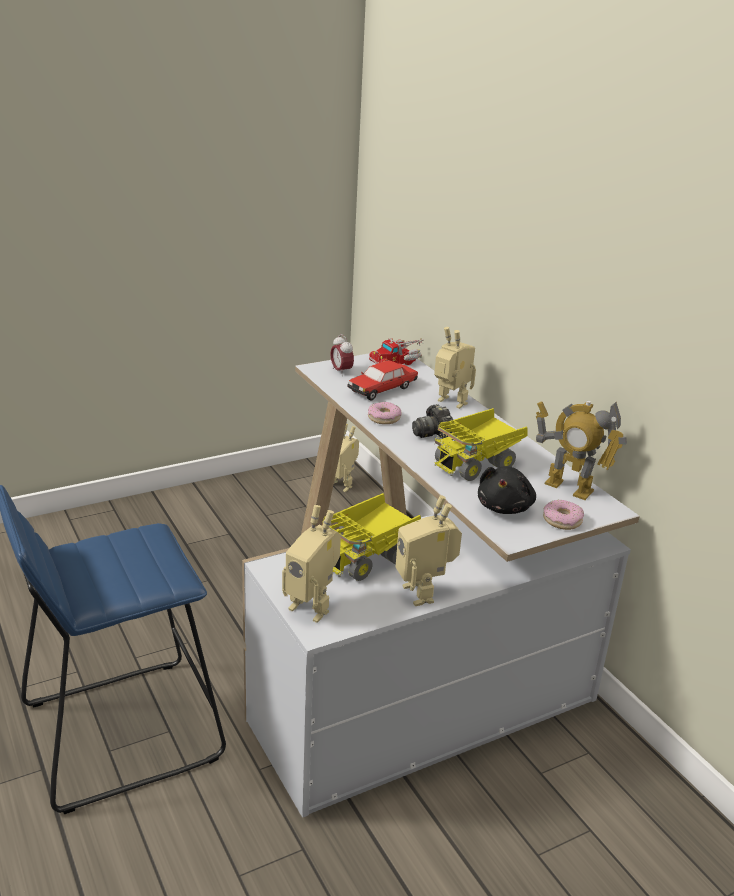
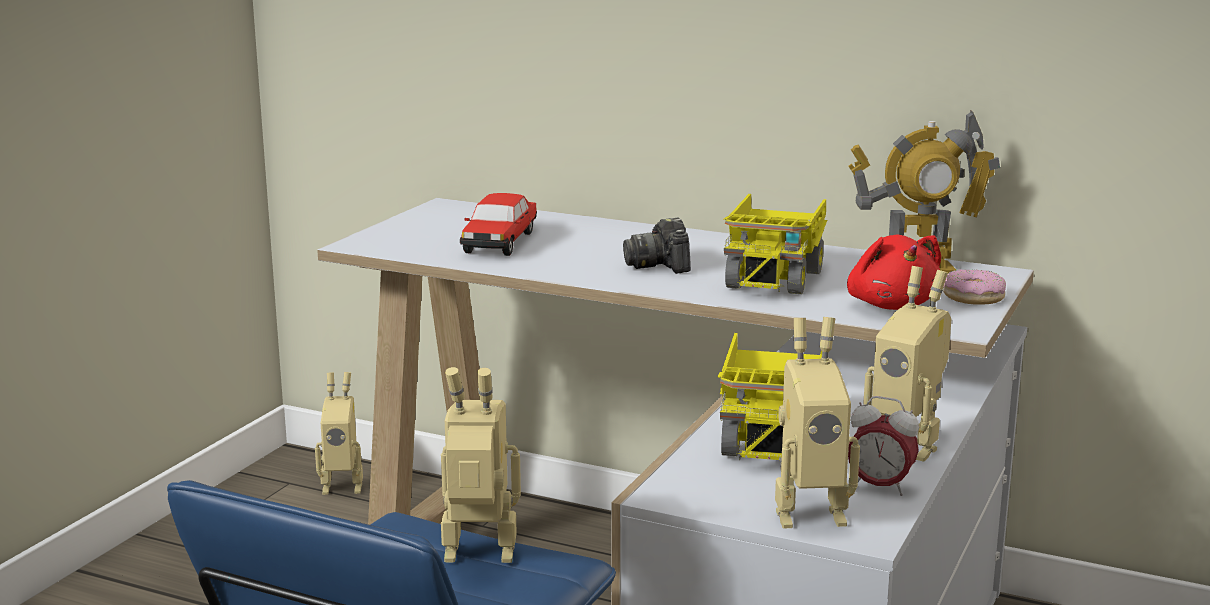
camera: 35 degrees left, 10 degrees down
alarm clock [331,334,354,376] -> alarm clock moved to [848,396,919,496]
donut [368,402,401,424] -> none
toy truck [369,338,423,365] -> none
camera [412,404,453,440] -> camera turned 45 degrees clockwise [623,217,691,274]
toy robot [434,327,476,409] -> toy robot moved to [441,367,521,563]
black plush toy [478,466,536,514] -> red plush toy [847,235,941,310]

